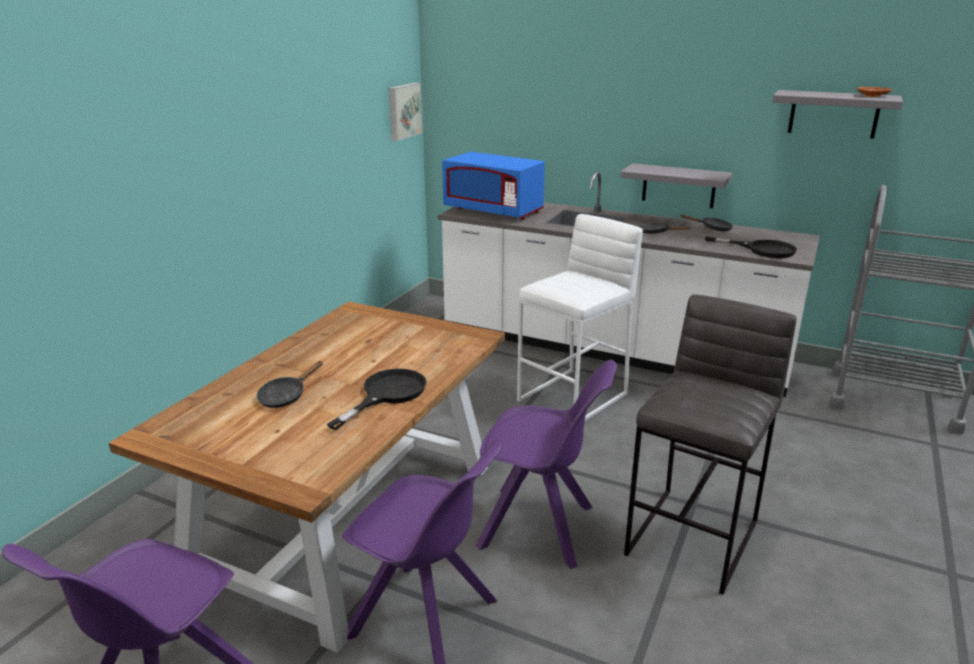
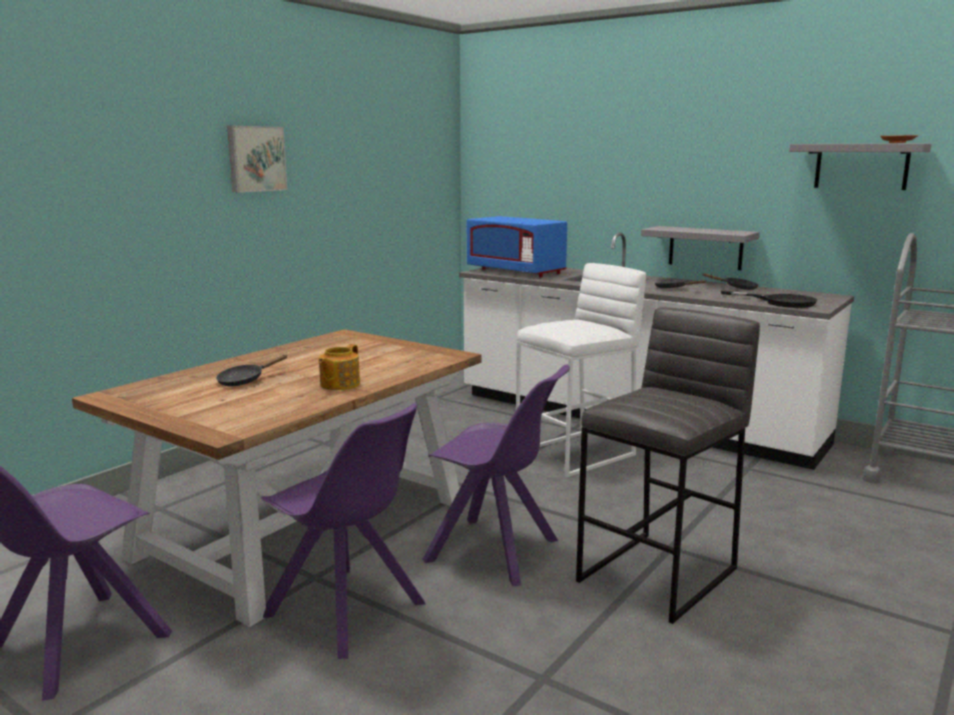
camera: 10 degrees right, 10 degrees down
black frying pan [327,369,427,430] -> teapot [318,344,360,390]
picture [389,83,422,141] -> picture moved to [227,126,287,193]

